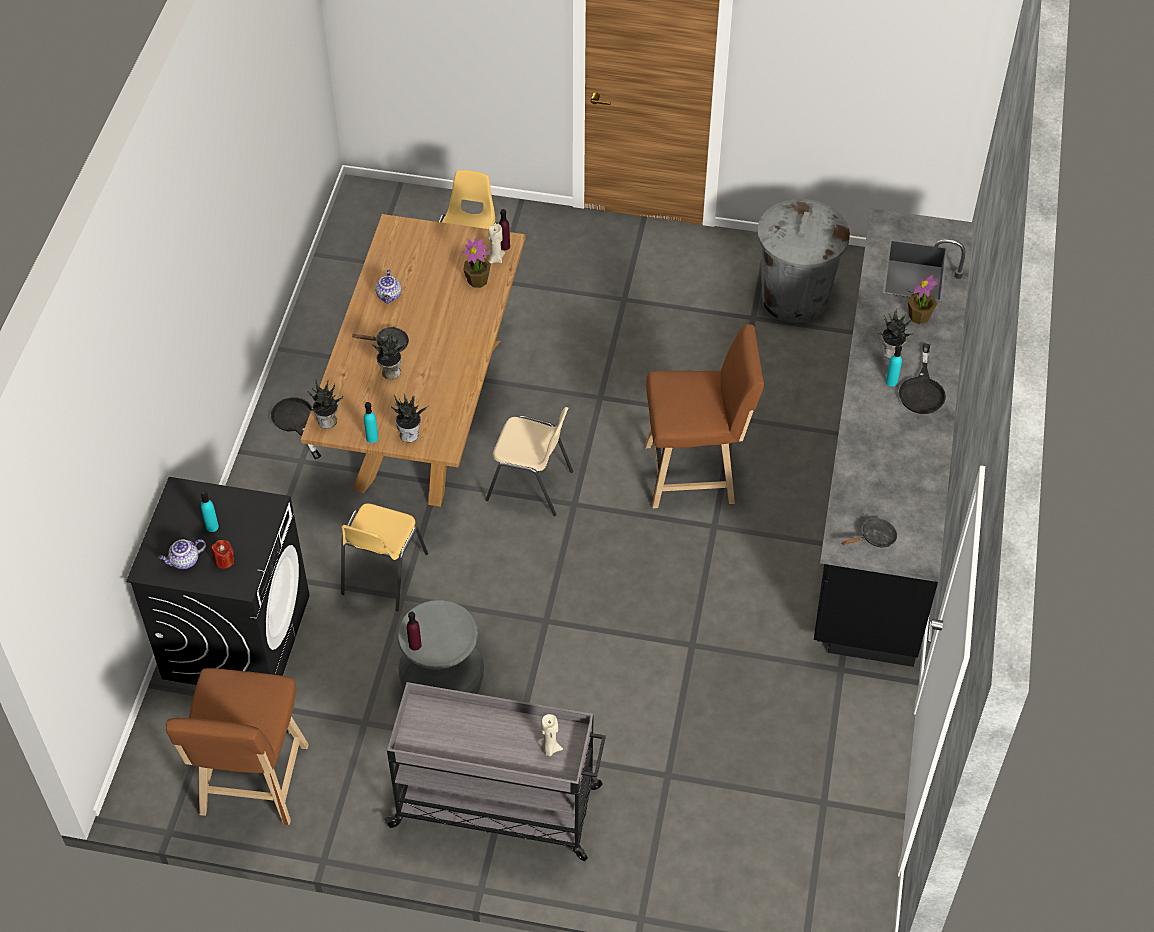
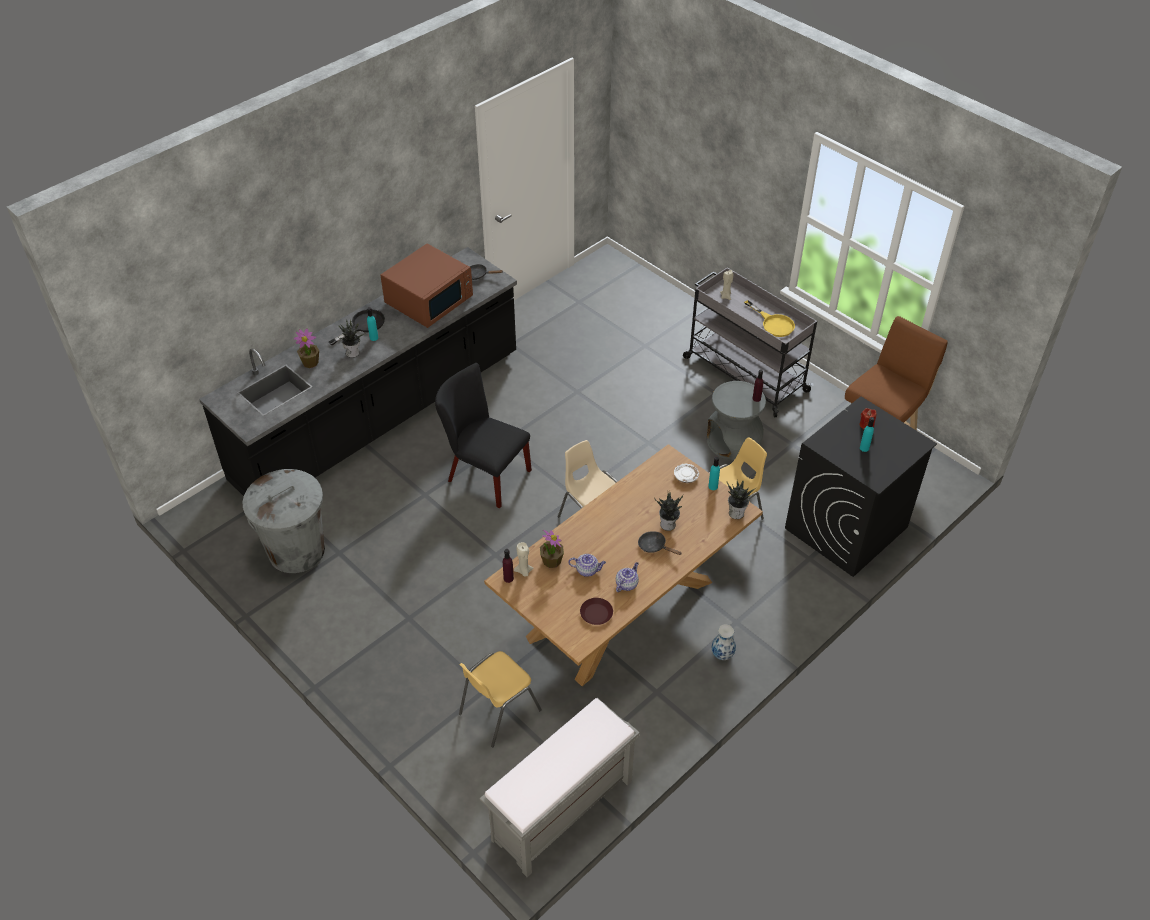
camera: 145 degrees left, 5 degrees down
teapot [158,539,206,569] -> teapot moved to [568,554,606,577]
black frying pan [271,397,321,459] -> vase [712,624,736,660]
potted plant [390,393,430,443] -> white plate [674,464,699,483]
brown stool [645,324,764,508] -> black chair [435,363,532,508]
none -> brown microwave [380,244,473,328]
none -> grey bench [480,698,640,877]
none -> brown plate [580,598,613,625]
none -> yellow frying pan [744,300,795,337]

